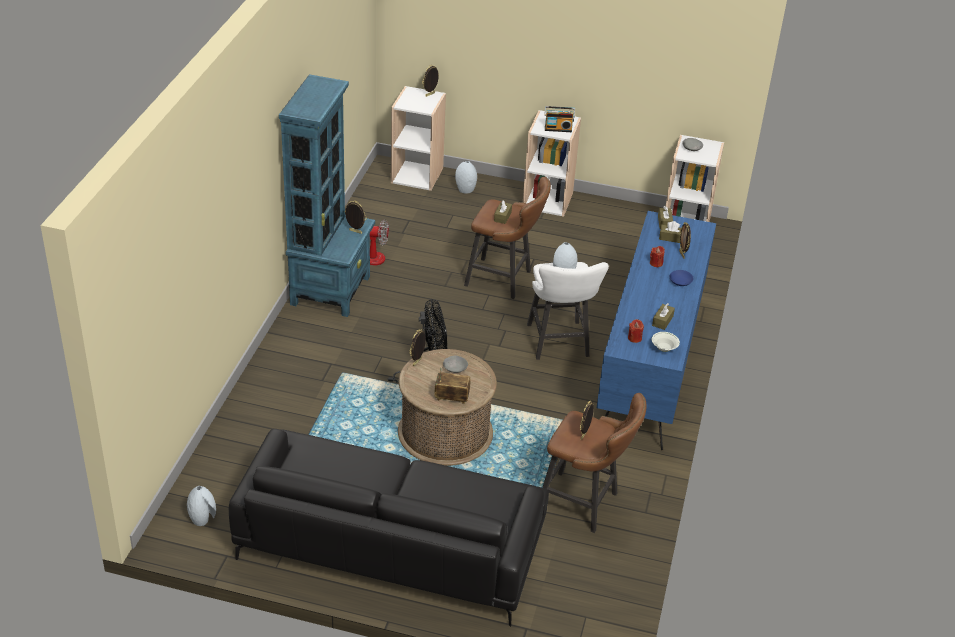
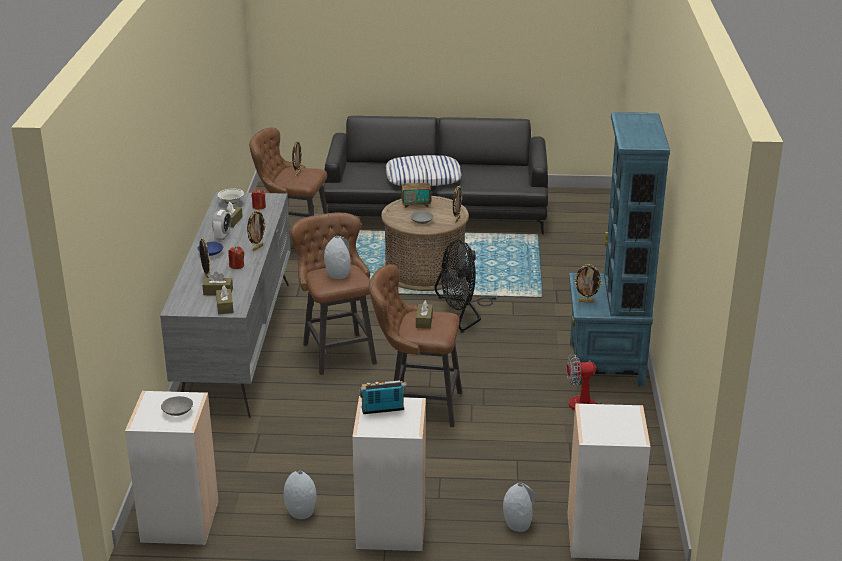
camera: 170 degrees right, 10 degrees down
grey vase [187,486,216,526] -> grey vase moved to [284,471,317,519]
picture frame [422,65,439,97] -> picture frame moved to [247,210,266,251]
white stool [527,262,609,360] -> brown stool [289,212,377,375]
blue tv stand [597,211,716,450] -> grey tv stand [160,192,291,418]
none -> alarm clock [212,210,231,240]
none -> pillow [386,155,462,186]

